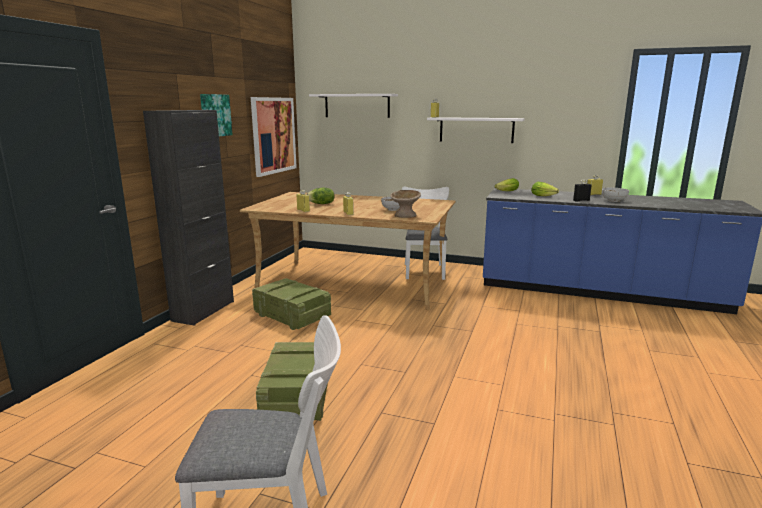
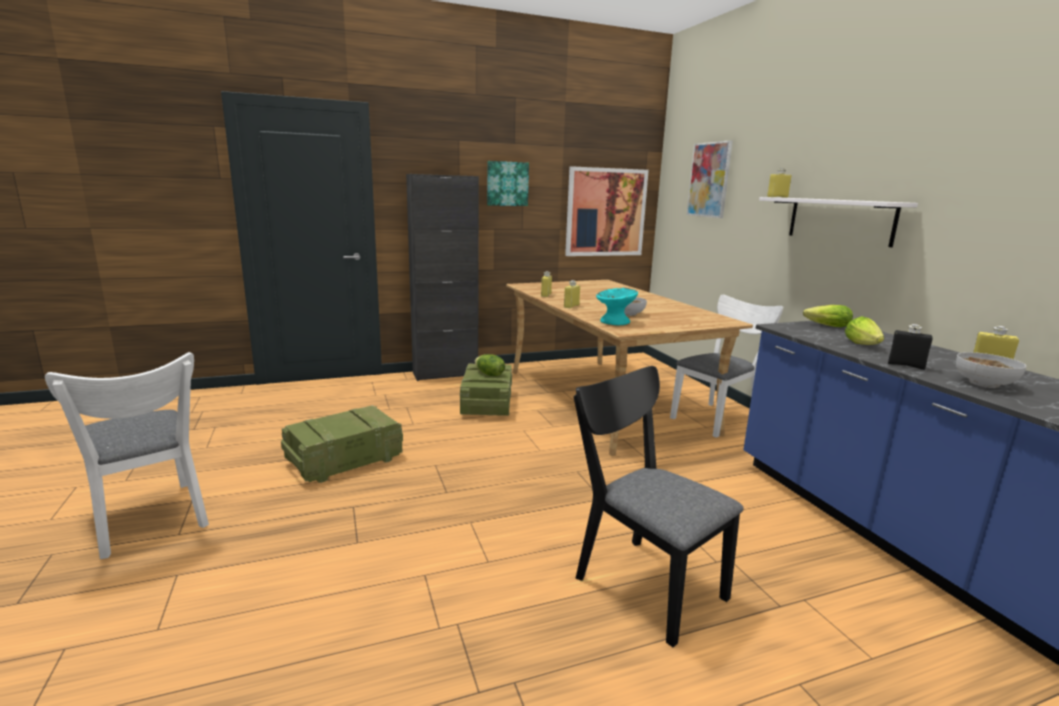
camera: 50 degrees right, 0 degrees up
lettuce [306,188,334,204] -> lettuce moved to [475,354,505,376]
white shelf [309,94,398,118] -> picture [686,140,733,218]
beige bowl [390,190,421,218] -> turquoise bowl [596,288,638,325]
none -> black chair [574,366,744,647]

